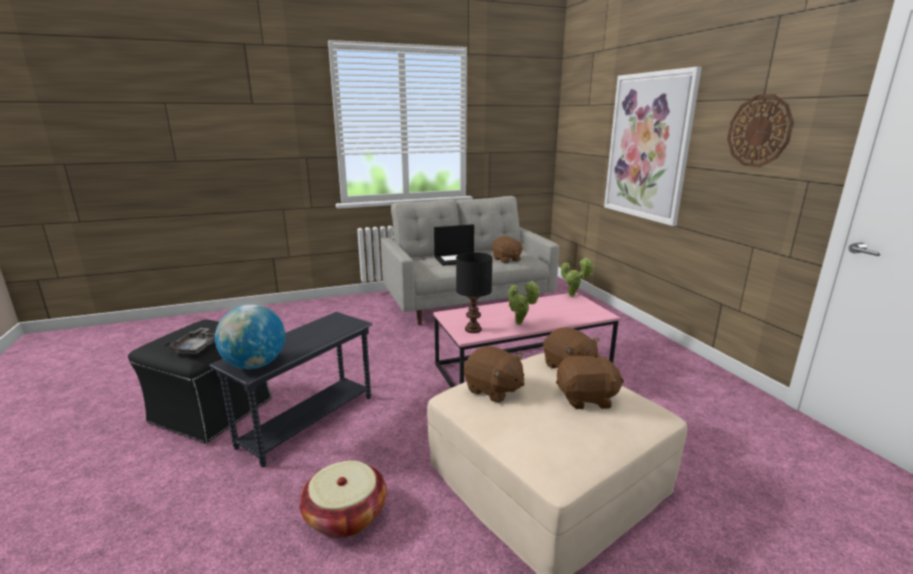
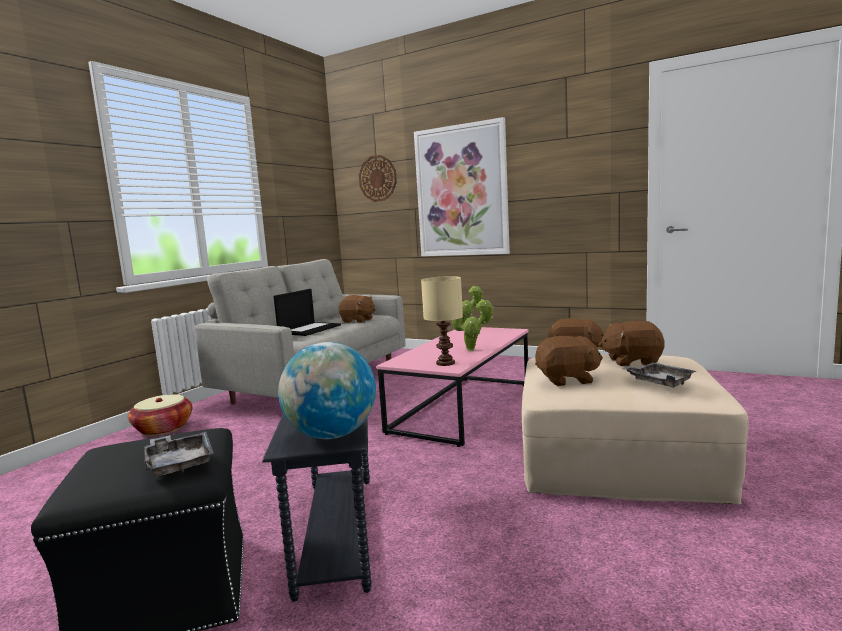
camera: 40 degrees left, 10 degrees down
basket [299,460,387,538] -> basket moved to [128,394,193,436]
black table lamp [456,252,493,333] -> beige table lamp [421,276,463,366]
brown plush toy [556,354,624,409] -> brown plush toy turned 135 degrees counterclockwise [599,321,665,366]
wall clock [727,94,794,167] -> wall clock moved to [359,155,397,202]
none -> grey tray [622,362,696,387]

